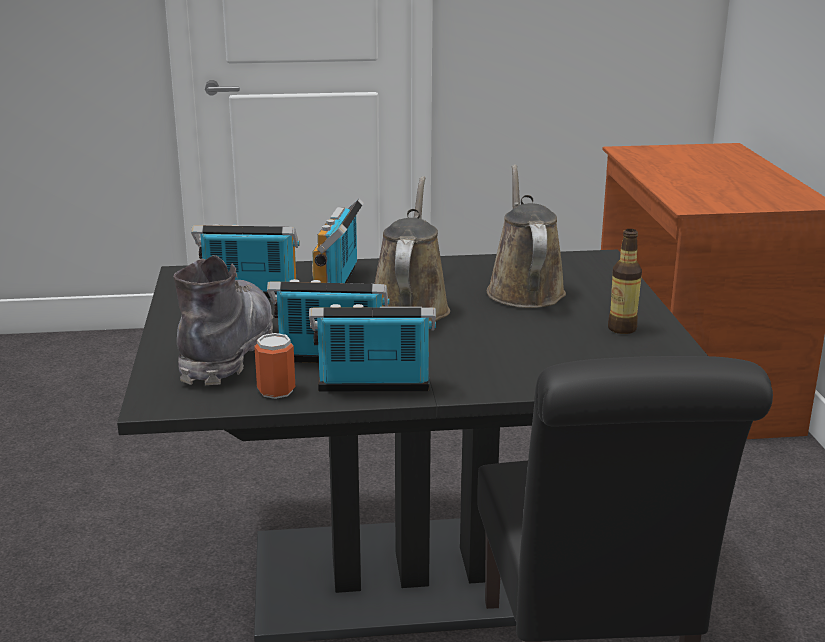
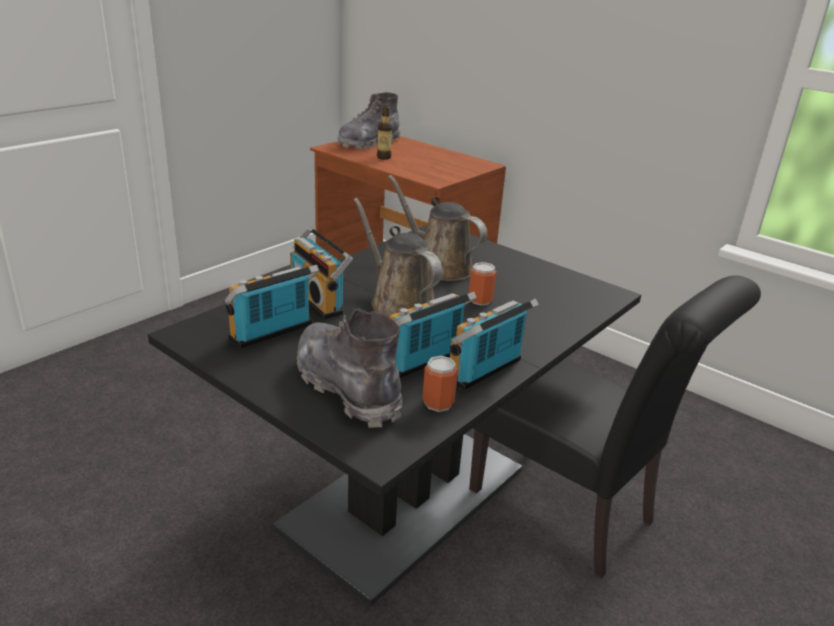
camera: 45 degrees left, 5 degrees up
bottle [608,229,642,334] -> bottle moved to [377,106,392,160]
none -> grey boot [338,92,400,149]
none -> can [469,262,497,306]

